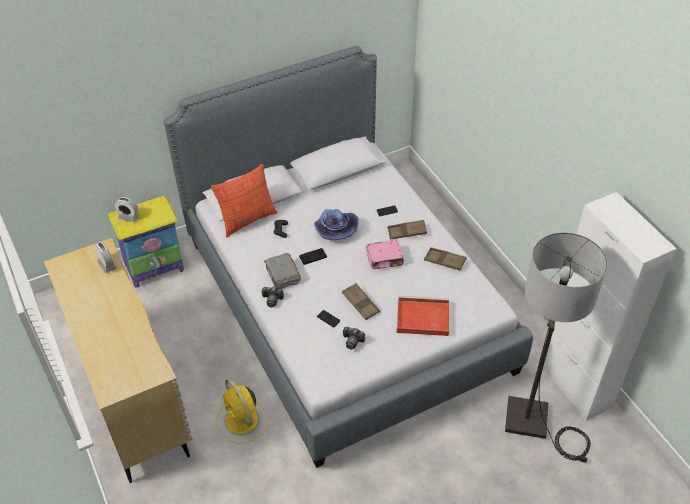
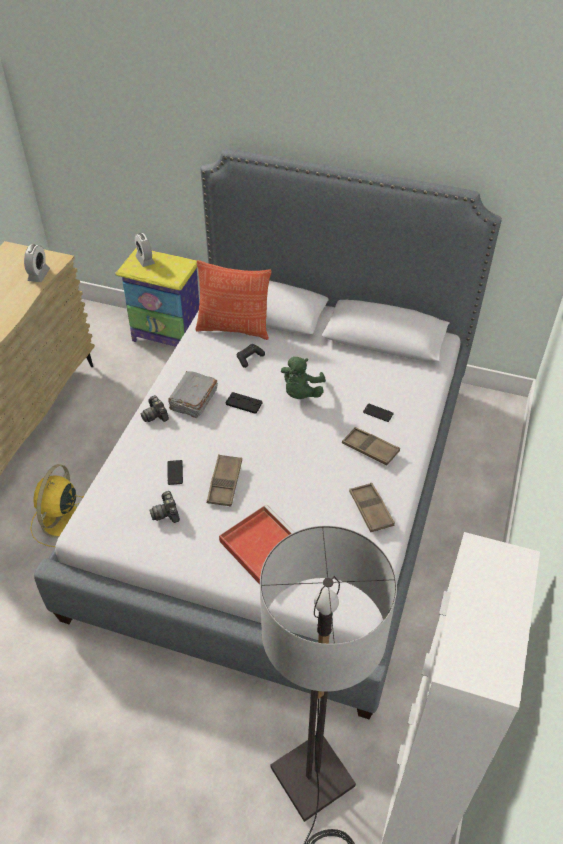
camera: 45 degrees right, 0 degrees up
purple hat [314,209,359,240] -> green plush toy [281,357,326,399]
pink book [366,240,404,269] -> none

